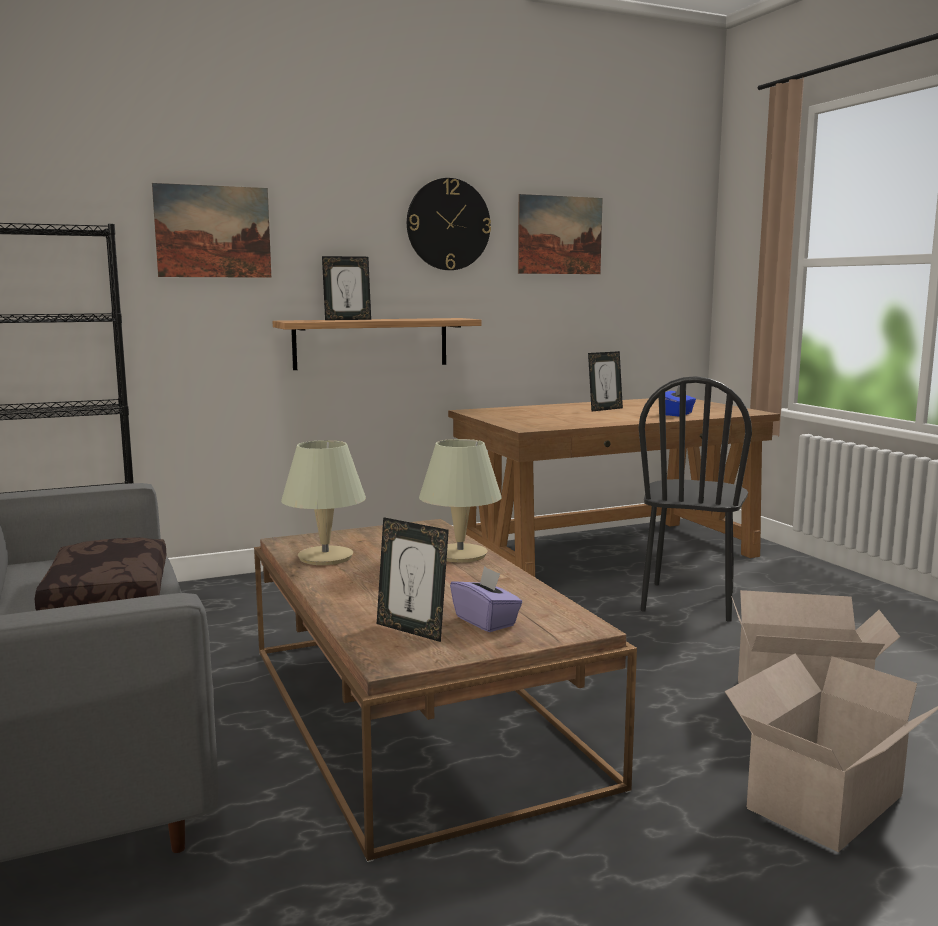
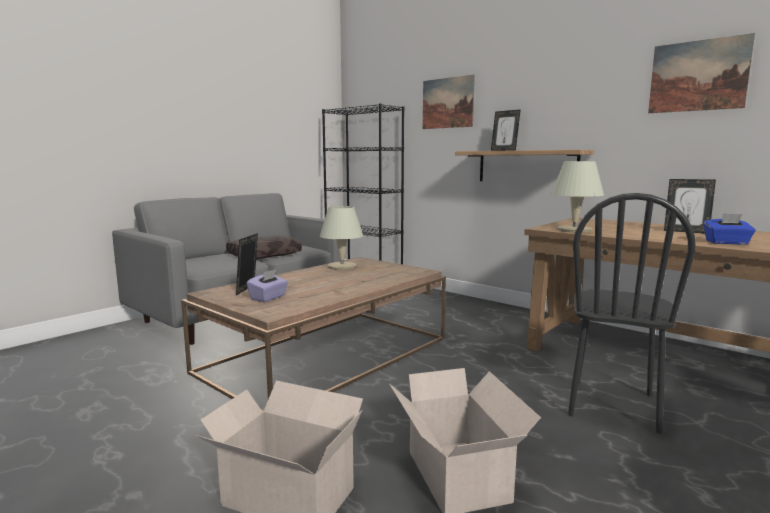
camera: 65 degrees right, 0 degrees up
wall clock [407,178,491,270] -> none
beige table lamp [419,439,502,563] -> beige table lamp moved to [551,161,604,233]
black chair [638,376,752,622] -> black chair turned 60 degrees counterclockwise [568,193,696,434]

